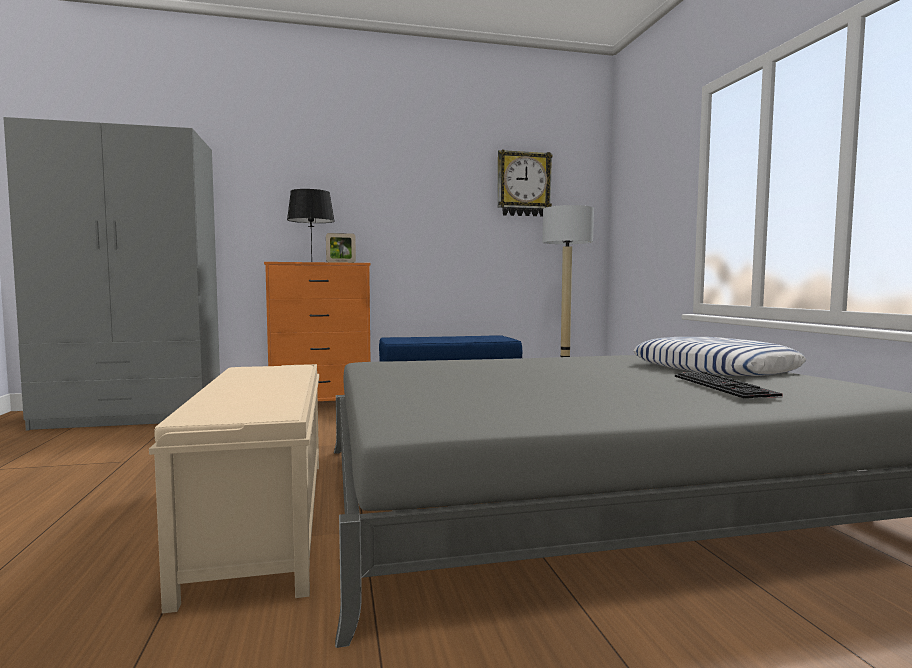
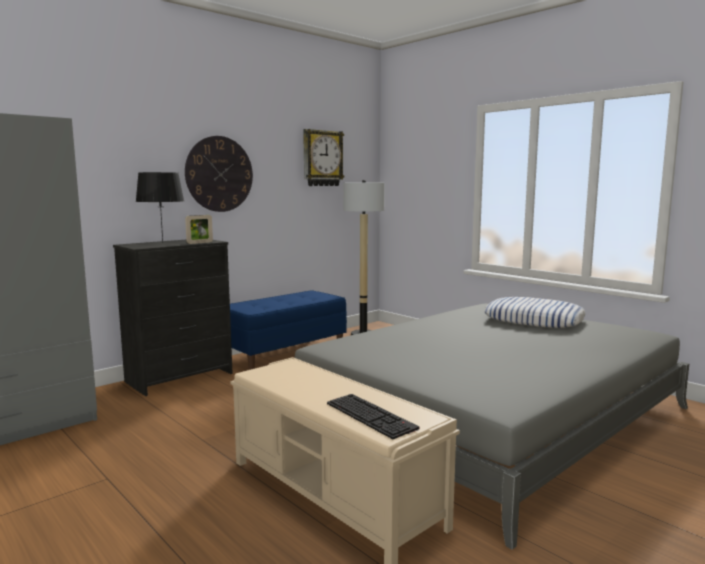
camera: 30 degrees left, 5 degrees up
orange dresser [264,262,371,401] -> black dresser [113,240,233,396]
keyboard [675,372,782,398] -> keyboard moved to [327,394,420,439]
none -> wall clock [185,136,253,212]

